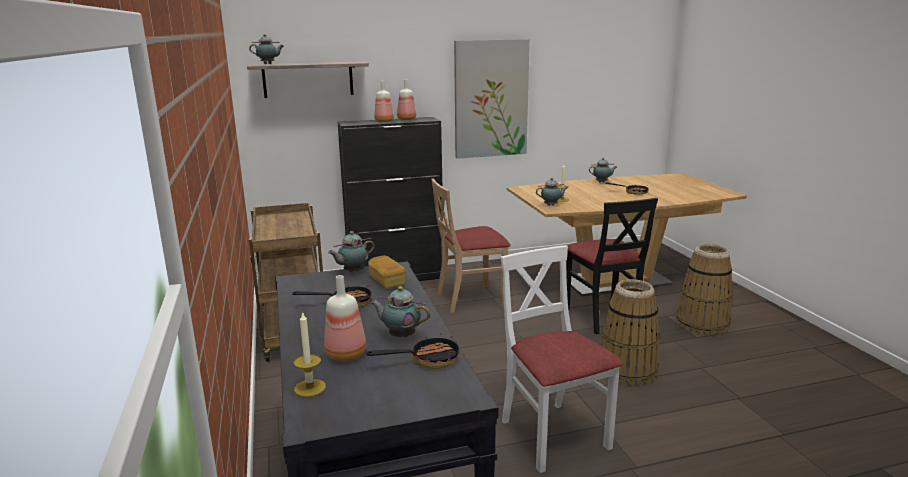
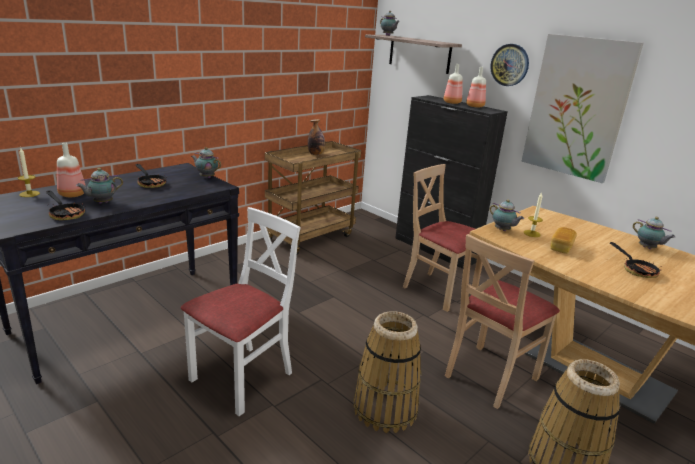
camera: 60 degrees right, 5 degrees up
bread [368,256,405,288] -> bread moved to [550,227,577,254]
teapot [371,286,430,337] -> teapot turned 120 degrees counterclockwise [76,168,123,204]
black chair [566,198,658,334] -> beige chair [445,234,560,409]
none -> bottle [308,119,325,155]
none -> wall clock [490,44,529,86]

